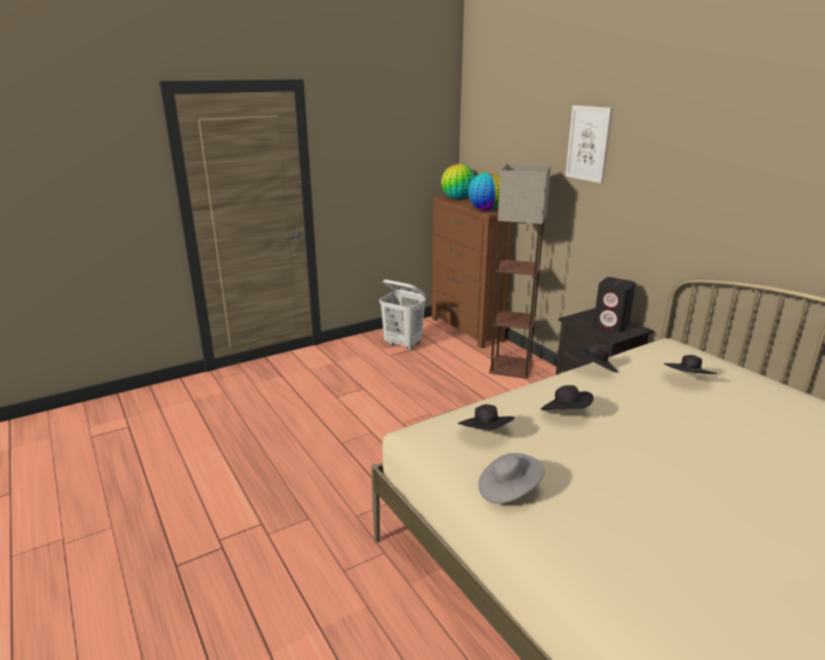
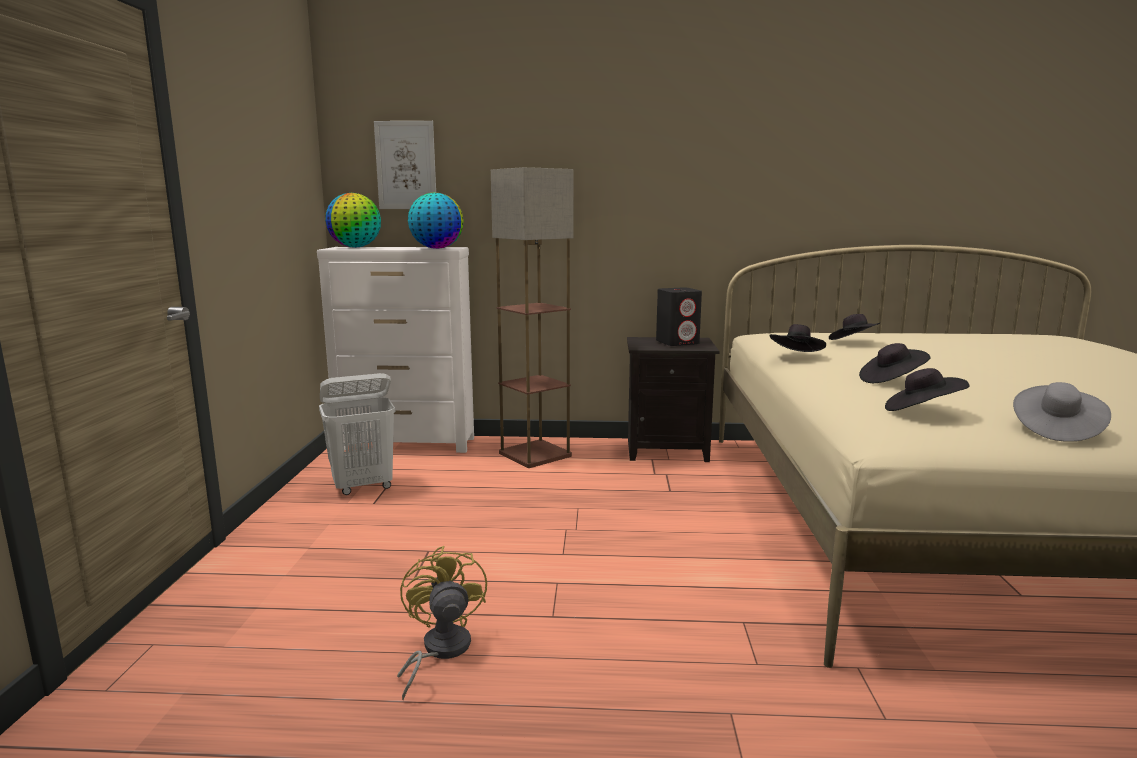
camera: 55 degrees left, 10 degrees down
brown dresser [432,196,513,349] -> white dresser [317,247,474,453]
picture [565,105,612,184] -> picture moved to [374,121,436,209]
none -> yellow fan [397,545,487,701]

